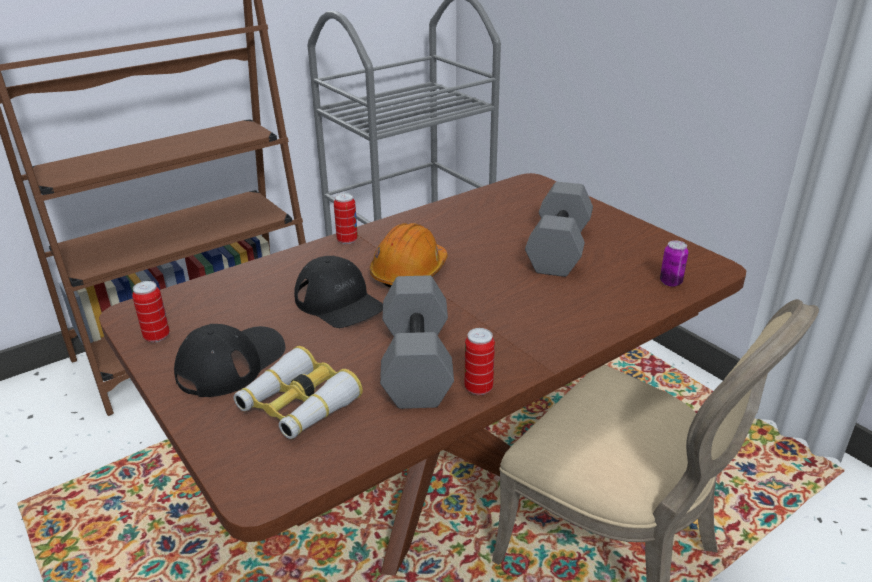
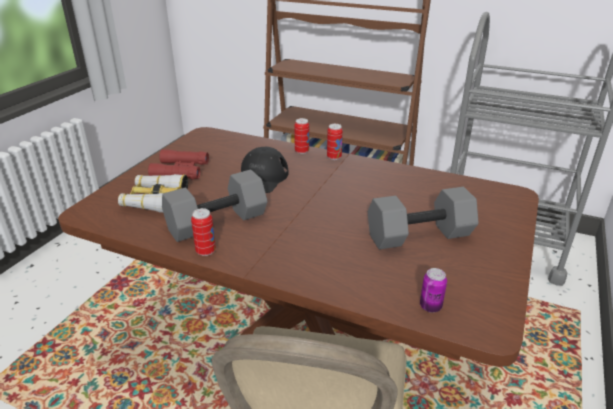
camera: 60 degrees right, 0 degrees up
can [132,281,170,342] -> can moved to [294,118,309,154]
black cap [174,324,285,397] -> red binoculars [148,149,209,180]
orange hard hat [370,223,448,288] -> none

